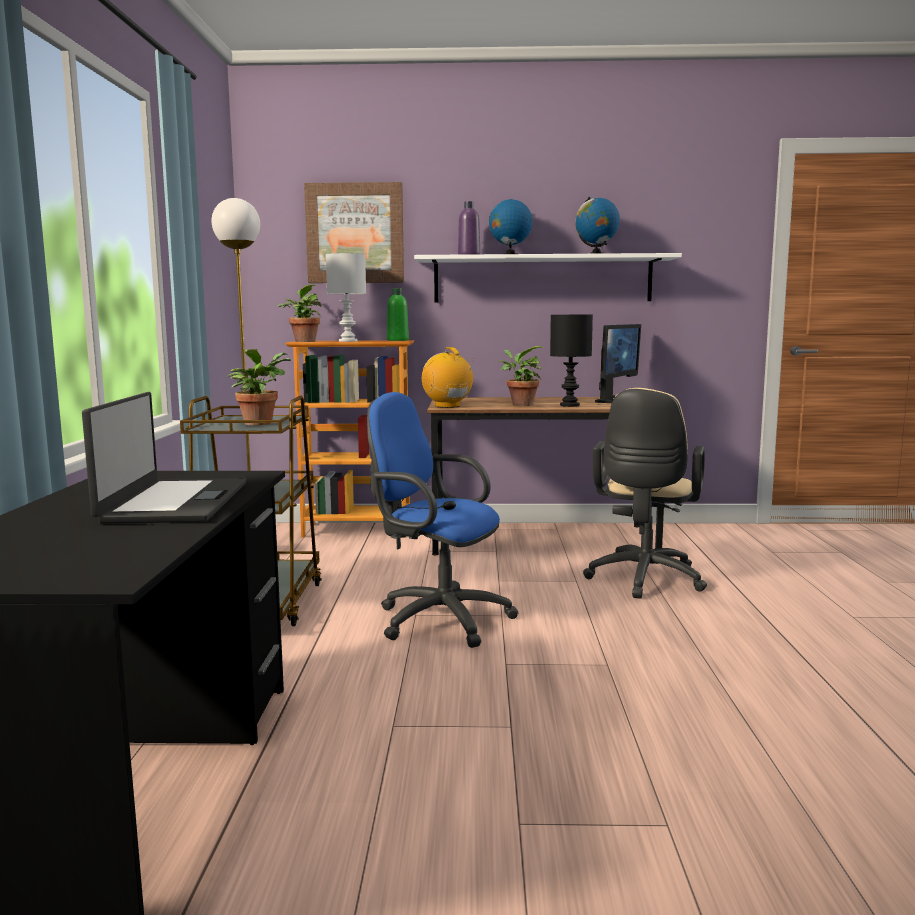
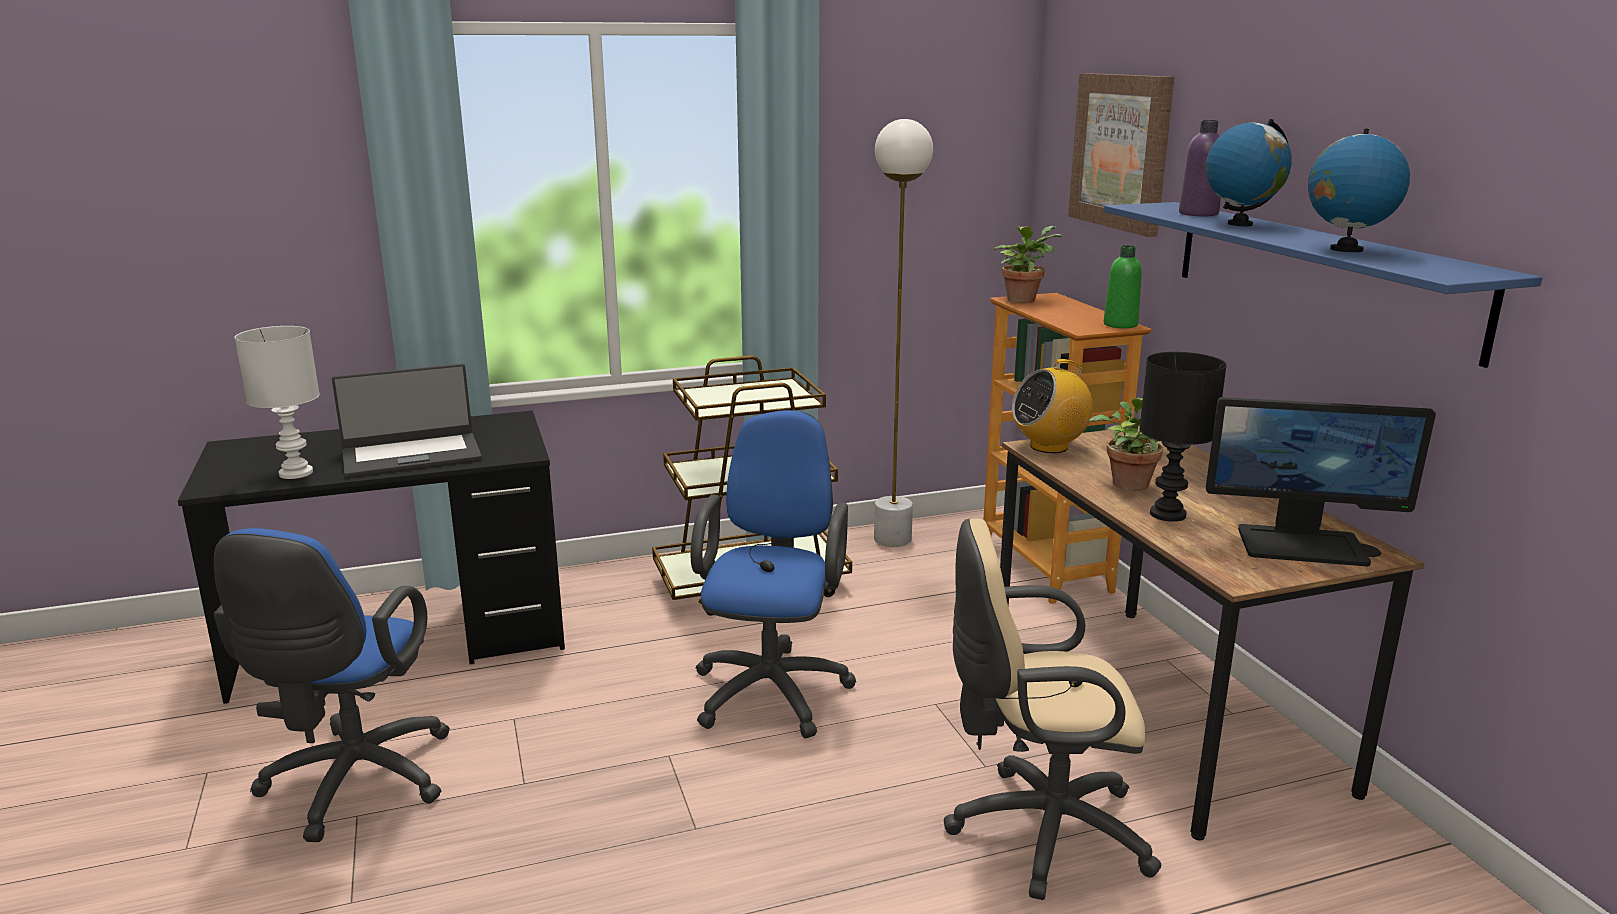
camera: 70 degrees right, 10 degrees up
potted plant [227,349,291,425] -> none
white table lamp [326,253,366,342] -> white table lamp moved to [235,326,320,479]
white shelf [414,253,682,303] -> blue shelf [1104,202,1543,368]
radio [422,347,474,408] -> radio turned 150 degrees counterclockwise [1012,359,1093,453]
none -> blue office chair [214,528,450,842]

